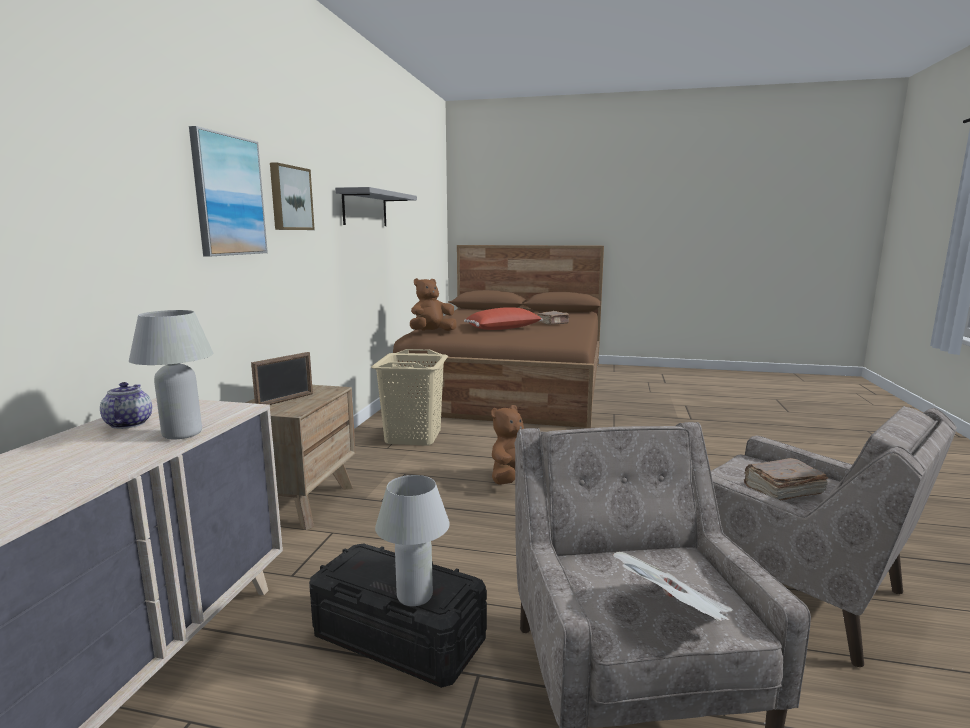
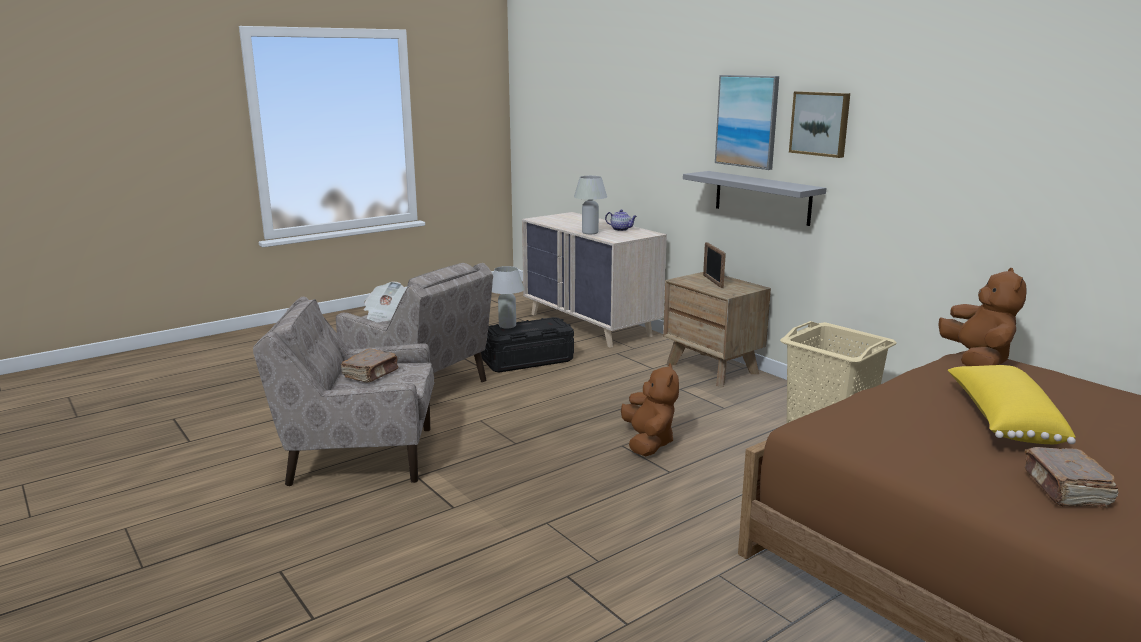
camera: 130 degrees right, 5 degrees up
grey shelf [335,187,417,226] -> grey shelf moved to [683,171,826,226]
red pillow [464,307,543,330] -> yellow pillow [948,365,1076,444]

